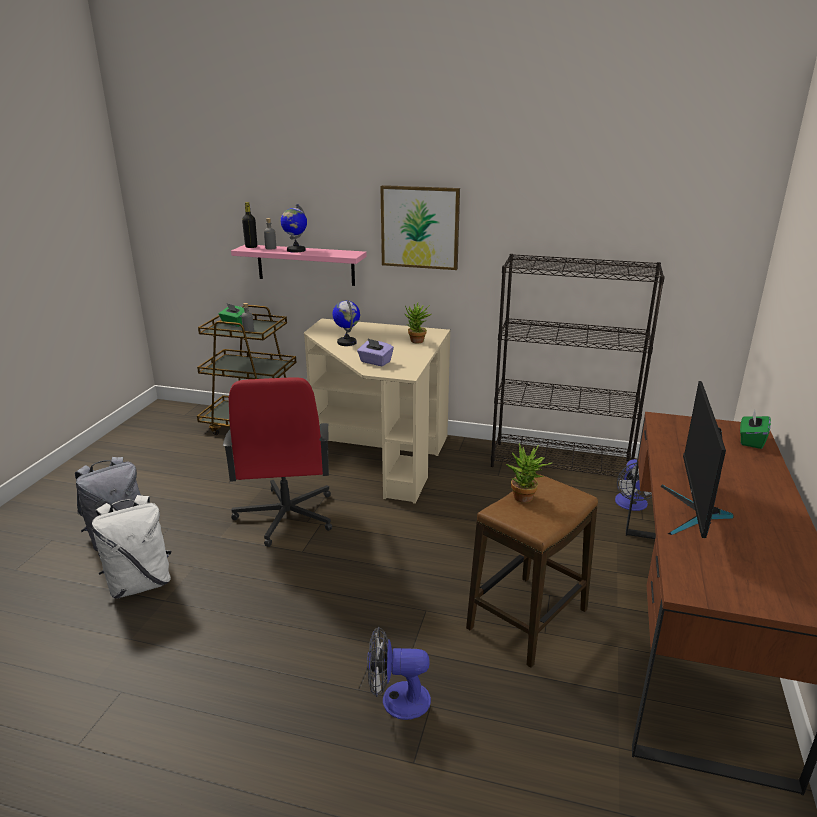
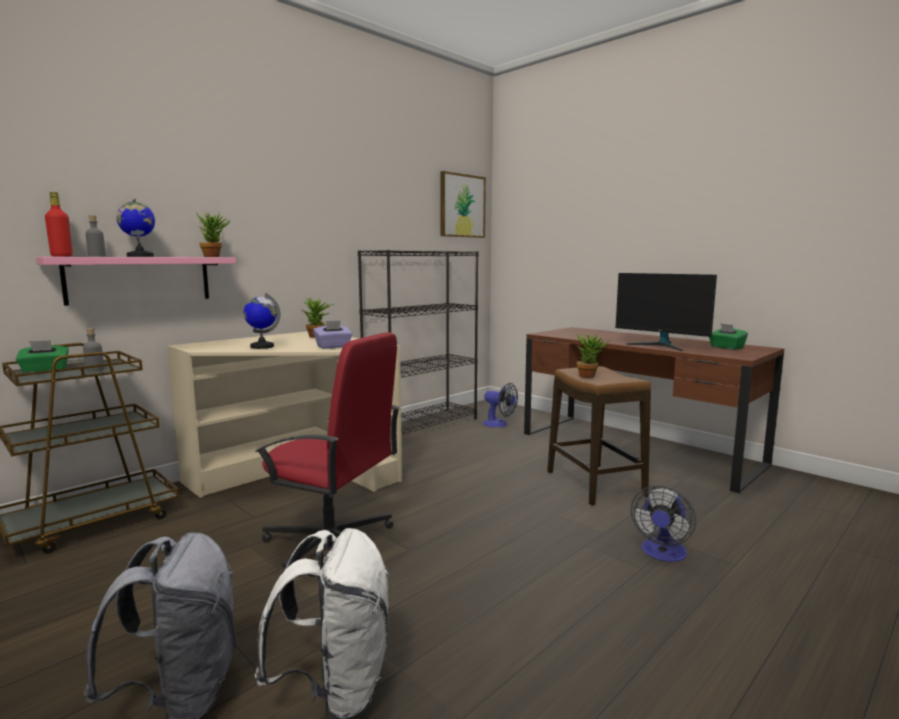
camera: 60 degrees left, 15 degrees down
black bottle [242,202,257,248] -> red bottle [45,192,72,257]
picture [380,185,460,270] -> picture moved to [440,171,486,238]
green tissue box [740,410,771,449] -> green tissue box moved to [709,323,748,350]
none -> potted plant [196,212,231,257]

